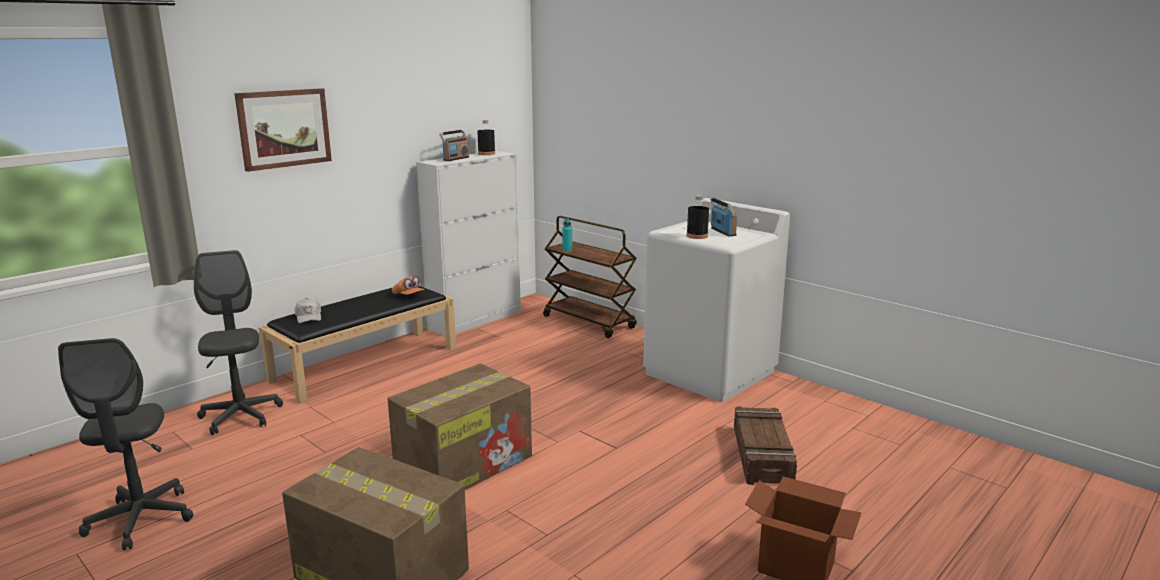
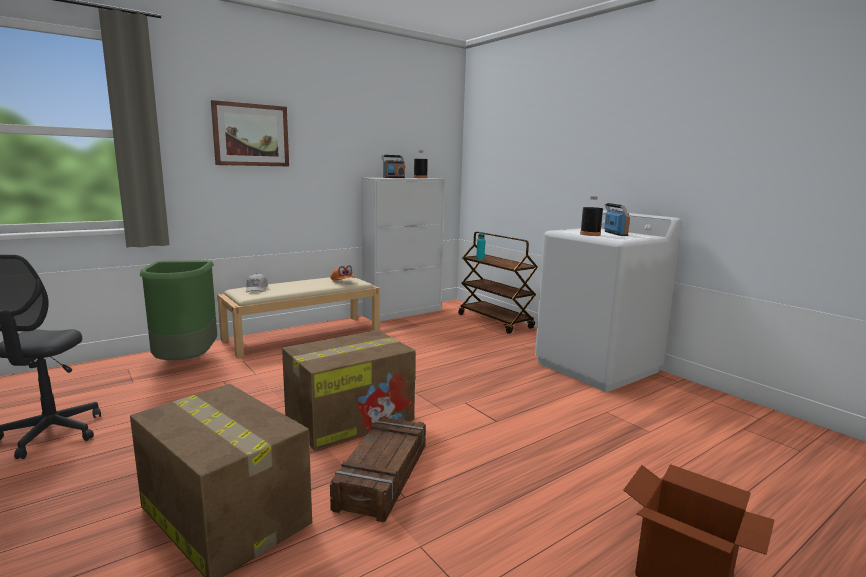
camera: 10 degrees right, 5 degrees down
grey office chair [194,250,283,435] -> green trash can [139,260,217,360]
black bench [259,286,456,403] -> beige bench [217,277,380,358]
crate [734,406,797,485] -> crate moved to [330,416,426,522]

